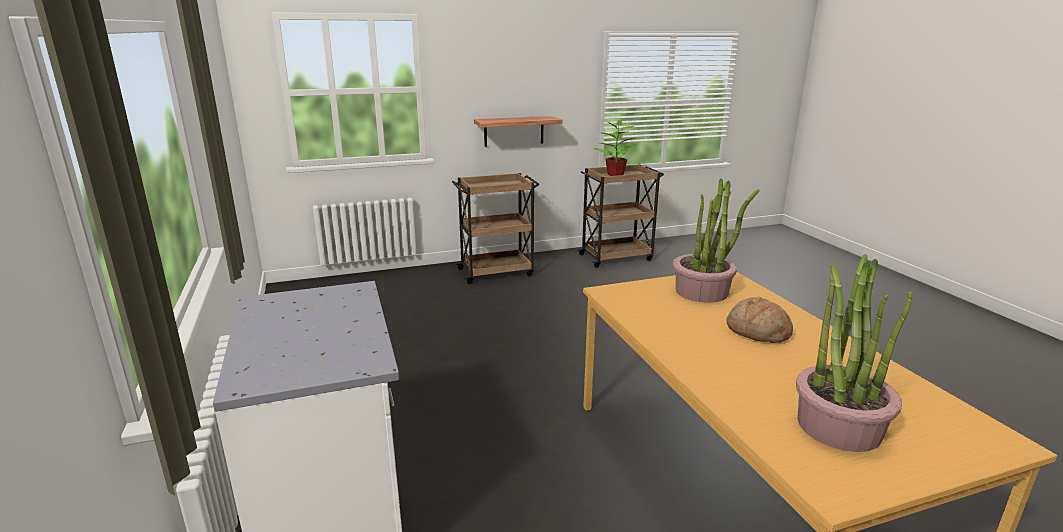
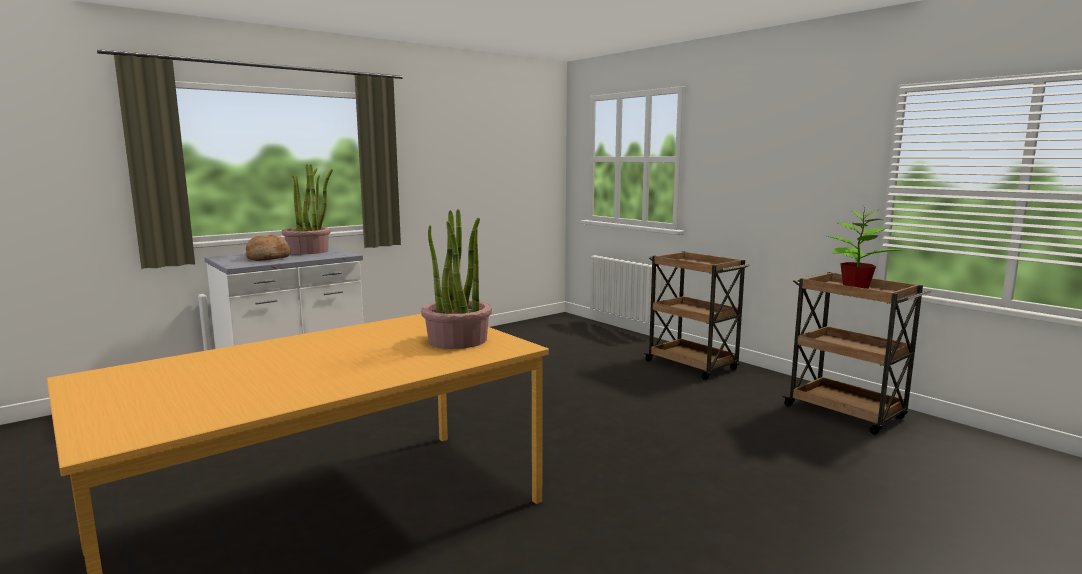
camera: 70 degrees right, 10 degrees down
shelf [474,116,562,147] -> none
bread [727,297,793,343] -> bread moved to [246,234,291,261]
potted plant [796,254,912,452] -> potted plant moved to [282,164,333,254]

